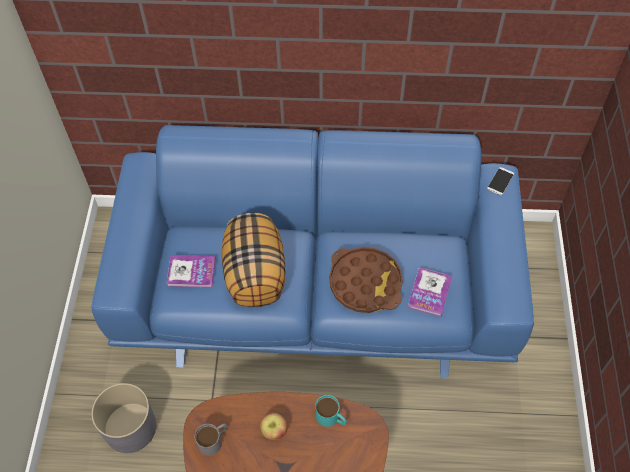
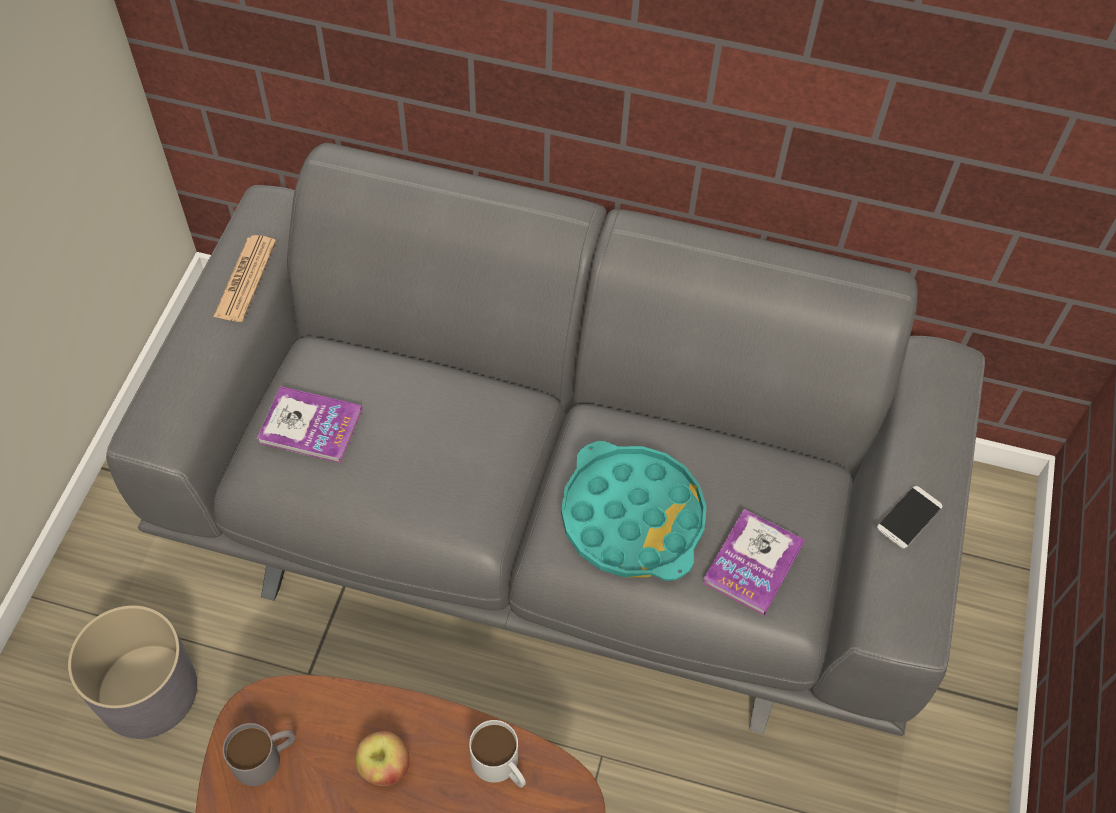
camera: 10 degrees right, 0 degrees up
blue sofa [91,125,534,378] -> grey sofa [106,143,985,736]
pillow [222,213,286,307] -> none
turquoise mug [315,395,347,427] -> white mug [469,720,526,788]
brown tray [329,247,403,313] -> turquoise tray [561,441,707,581]
phone [487,167,514,195] -> phone moved to [877,486,942,549]
none -> newspaper [213,235,276,322]

